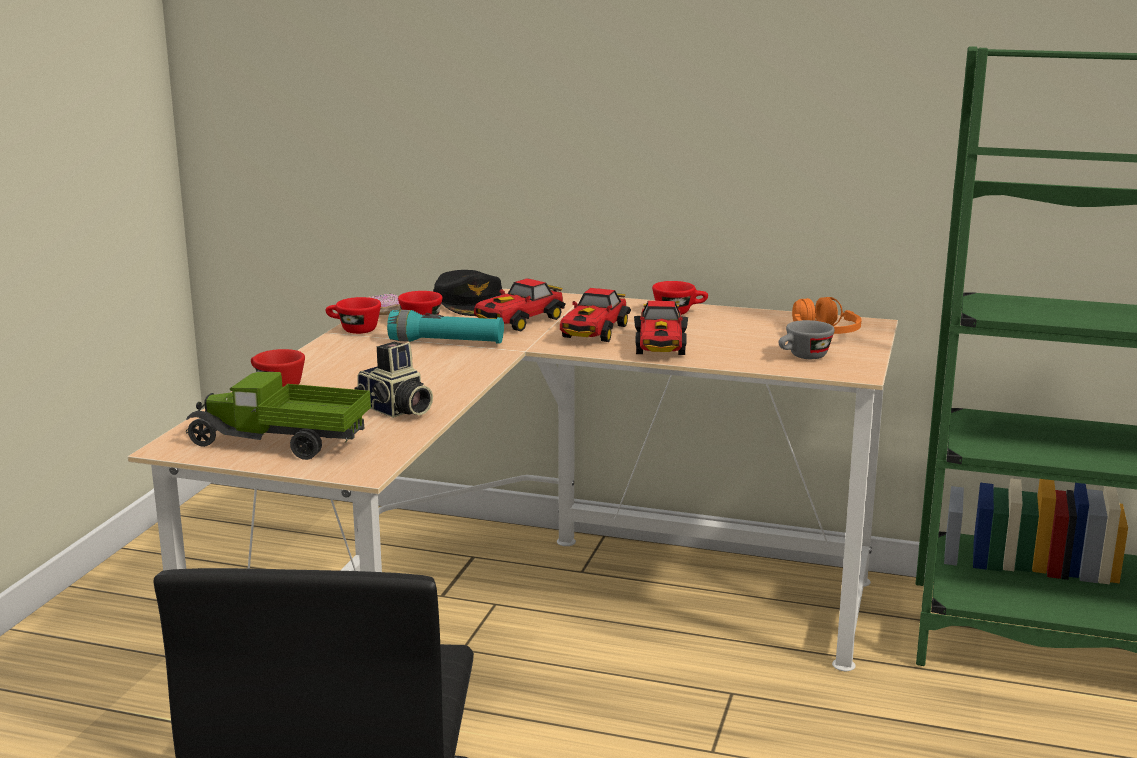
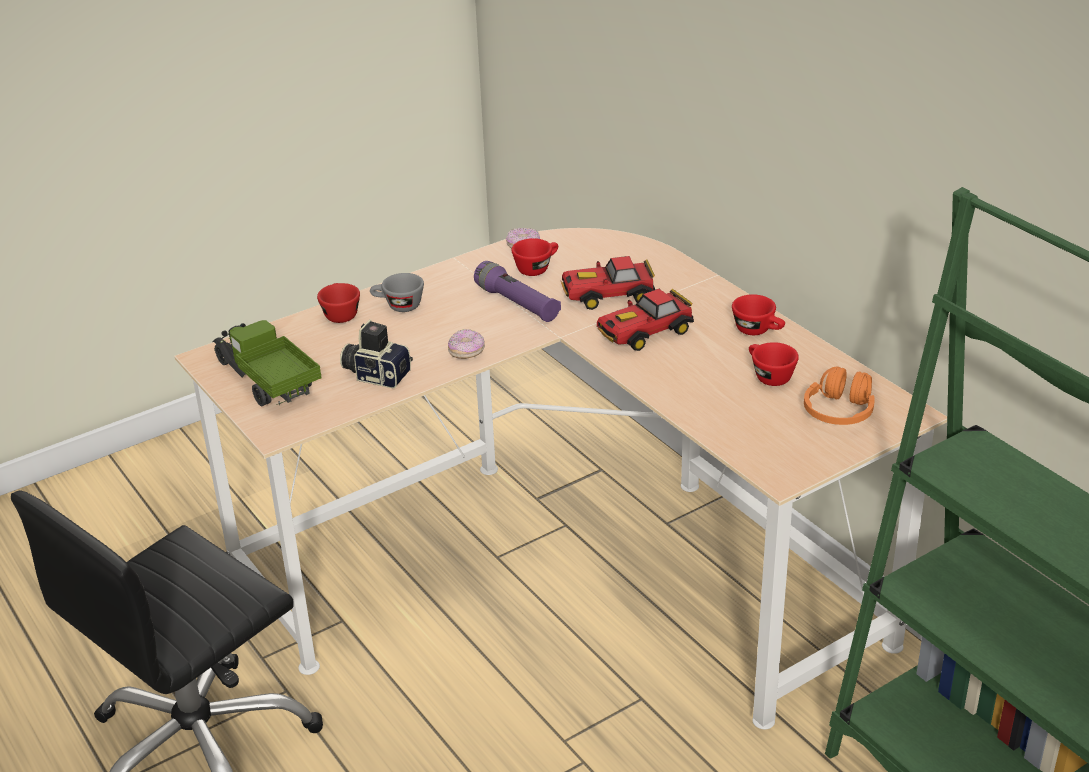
camera: 40 degrees right, 15 degrees up
red cup [325,297,381,334] -> red cup moved to [749,342,799,386]
camera [354,342,433,418] -> camera turned 120 degrees clockwise [340,319,413,388]
turquoise flashlight [387,310,504,344] -> purple flashlight [474,261,561,322]
black cap [433,270,502,316] -> none
toy car [634,301,688,355] -> none
grey cup [778,320,835,359] -> grey cup moved to [370,273,424,312]
none -> donut [448,329,485,359]

